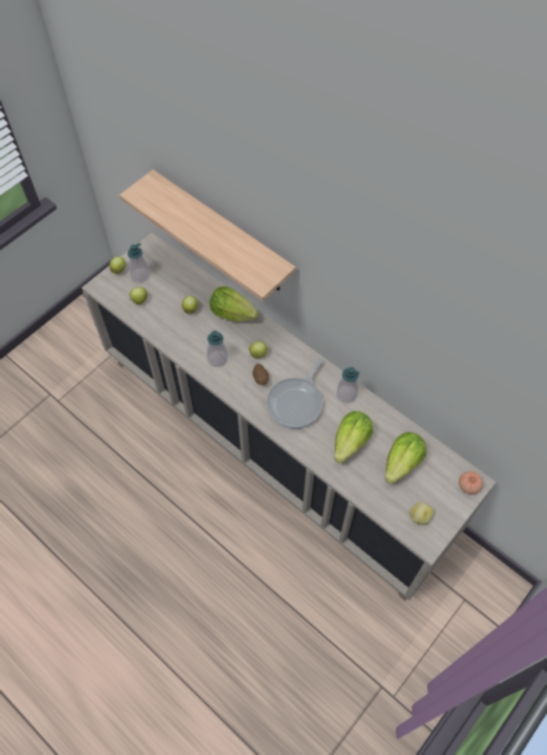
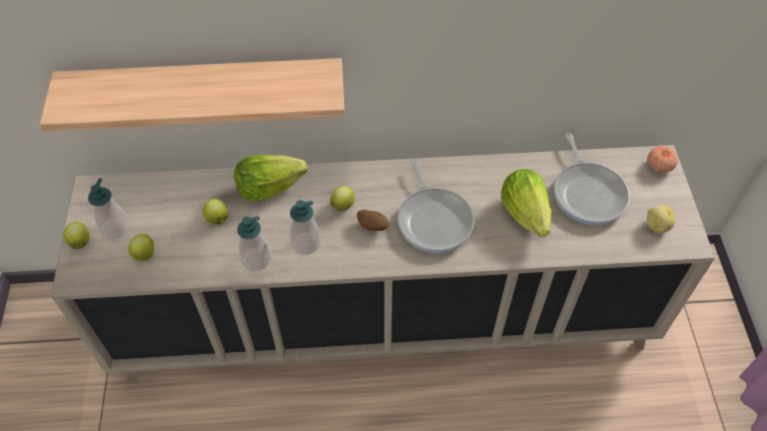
camera: 45 degrees left, 5 degrees down
soap dispenser [337,367,360,403] -> soap dispenser moved to [237,216,271,271]
lettuce [385,432,426,484] -> frying pan [554,133,630,225]

